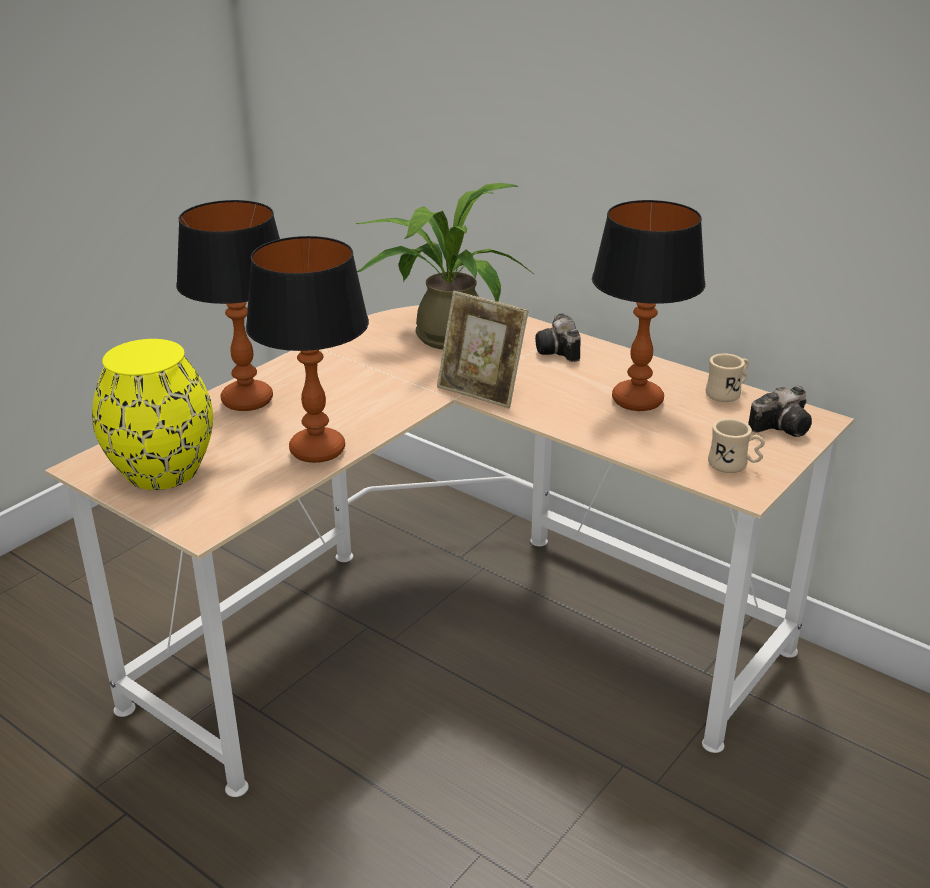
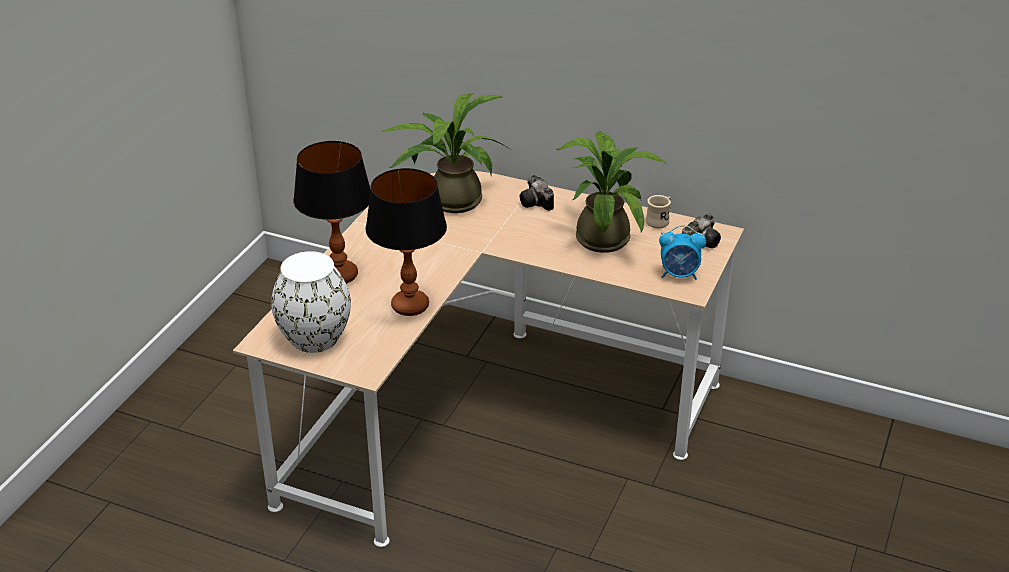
camera: 15 degrees left, 5 degrees up
yellow vase [92,339,213,490] -> white vase [271,251,351,353]
picture frame [437,291,529,408] -> none
table lamp [592,200,705,411] -> potted plant [556,131,667,253]
beige mug [708,418,765,473] -> alarm clock [659,225,706,280]

